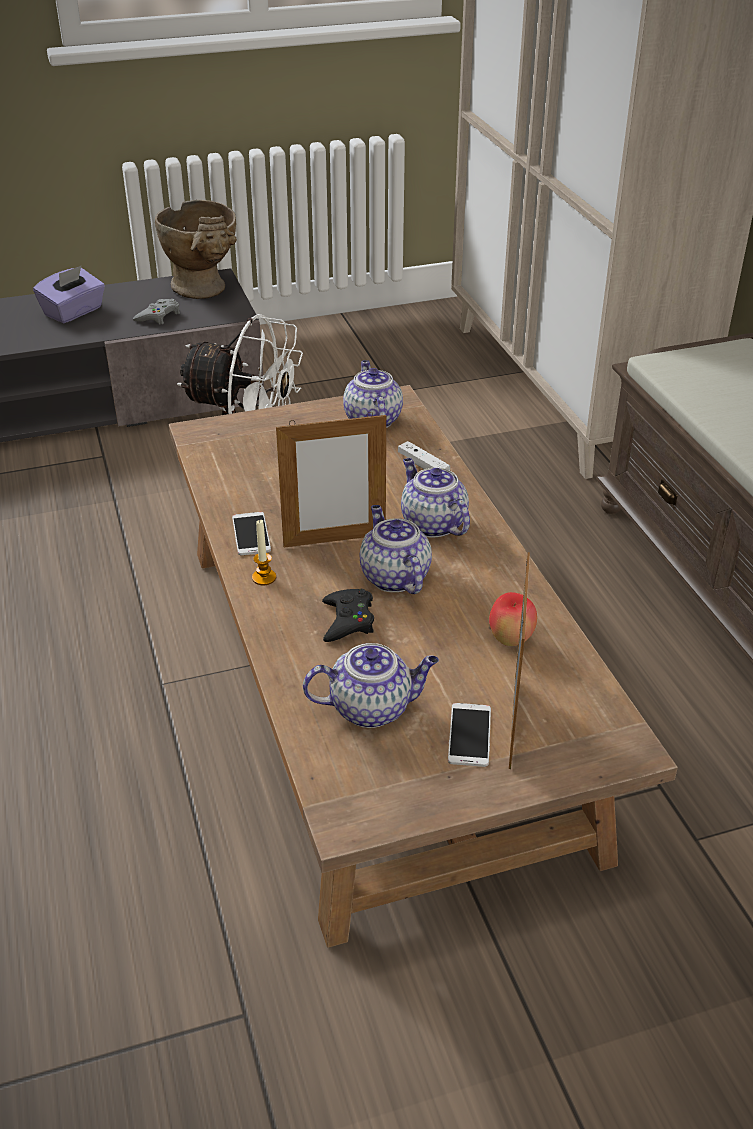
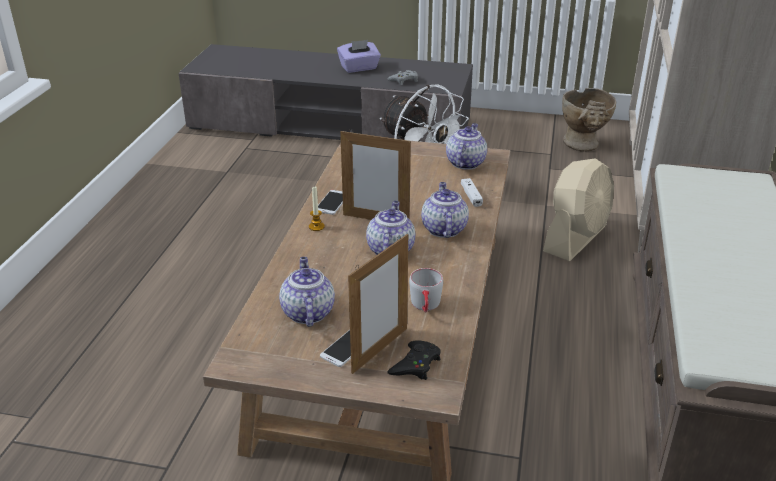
camera: 30 degrees right, 5 degrees down
beige vase [155,200,237,299] -> beige vase moved to [562,88,616,152]
teapot [303,643,439,728] -> teapot turned 120 degrees counterclockwise [279,257,335,327]
black game controller [322,589,374,642] -> black game controller moved to [387,340,441,380]
apple [489,592,537,646] -> grey mug [409,268,443,312]
none -> beige fan [543,158,614,261]

